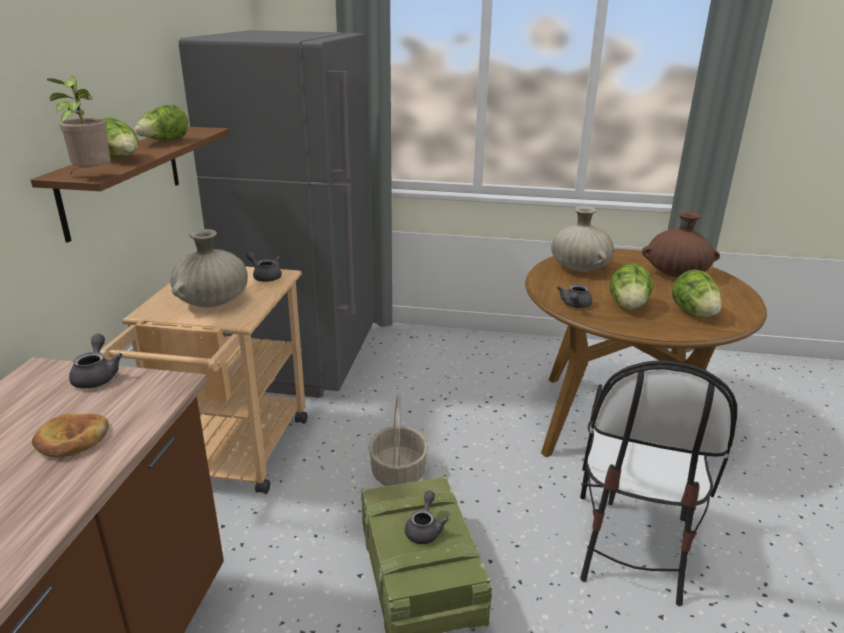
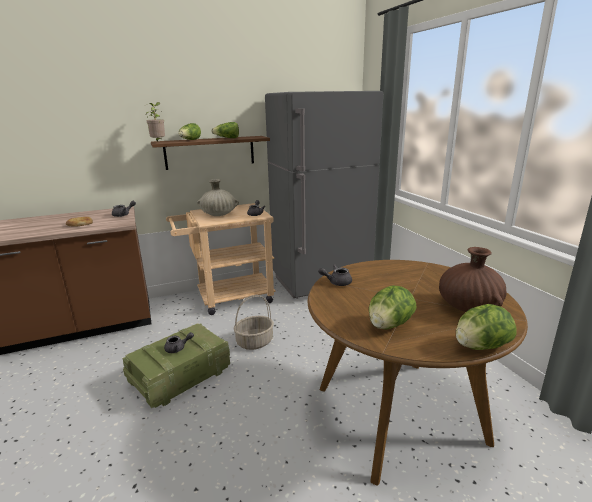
camera: 60 degrees right, 5 degrees down
beige vase [551,206,614,272] -> none
chair [580,360,737,606] -> none
lettuce [610,263,653,310] -> lettuce moved to [456,304,517,350]

